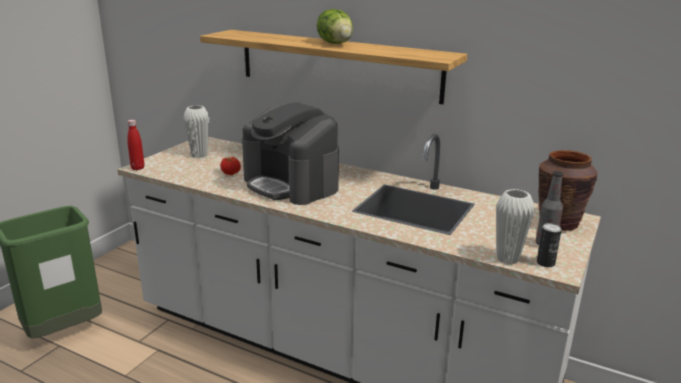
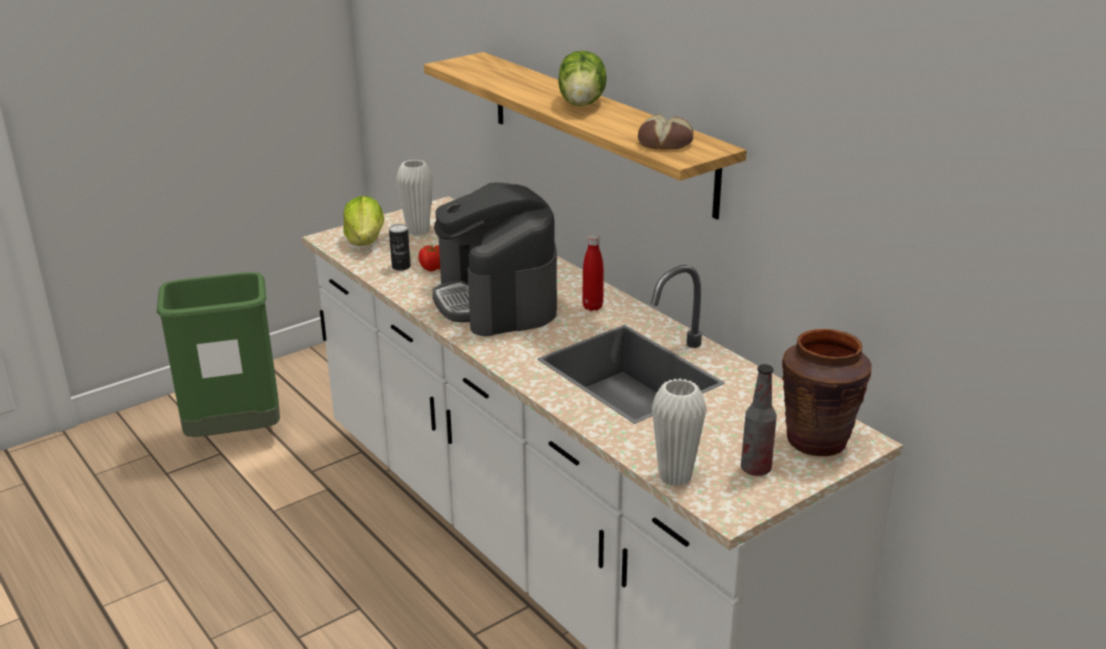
camera: 25 degrees right, 5 degrees up
red bottle [127,120,144,170] -> red bottle moved to [582,234,604,311]
can [537,223,562,267] -> can moved to [389,224,411,271]
none -> lettuce [343,196,384,246]
none -> bread [638,114,693,149]

